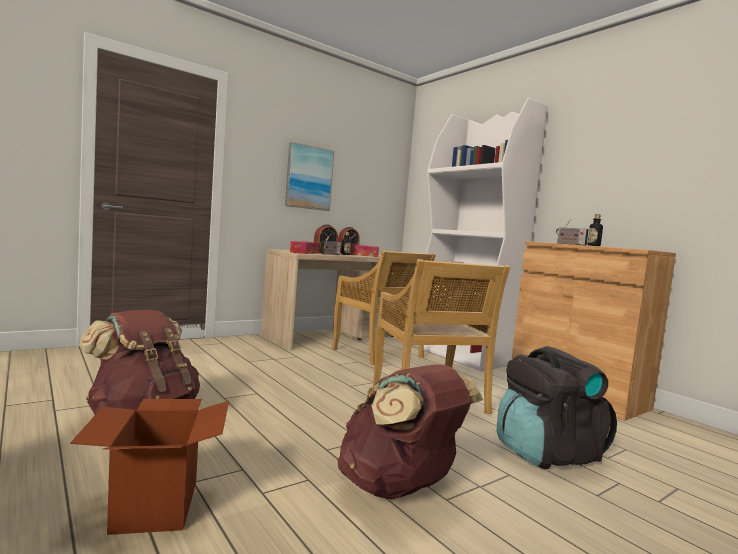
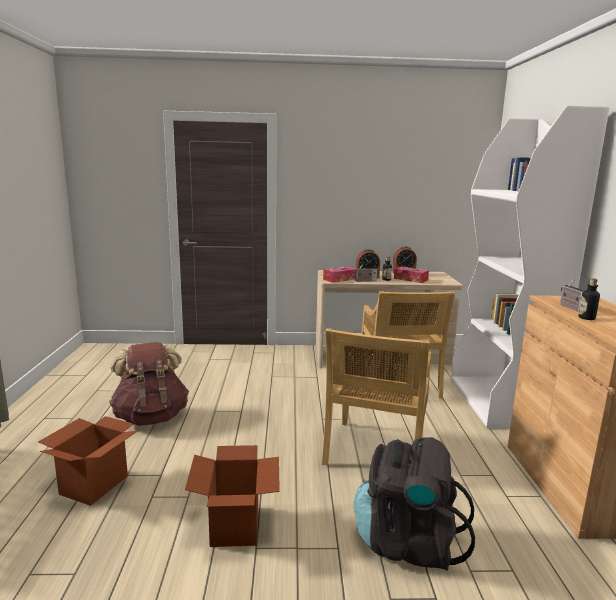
camera: 35 degrees right, 10 degrees up
picture [285,142,334,211] -> none
brown backpack [338,364,483,500] -> cardboard box [185,445,280,547]

